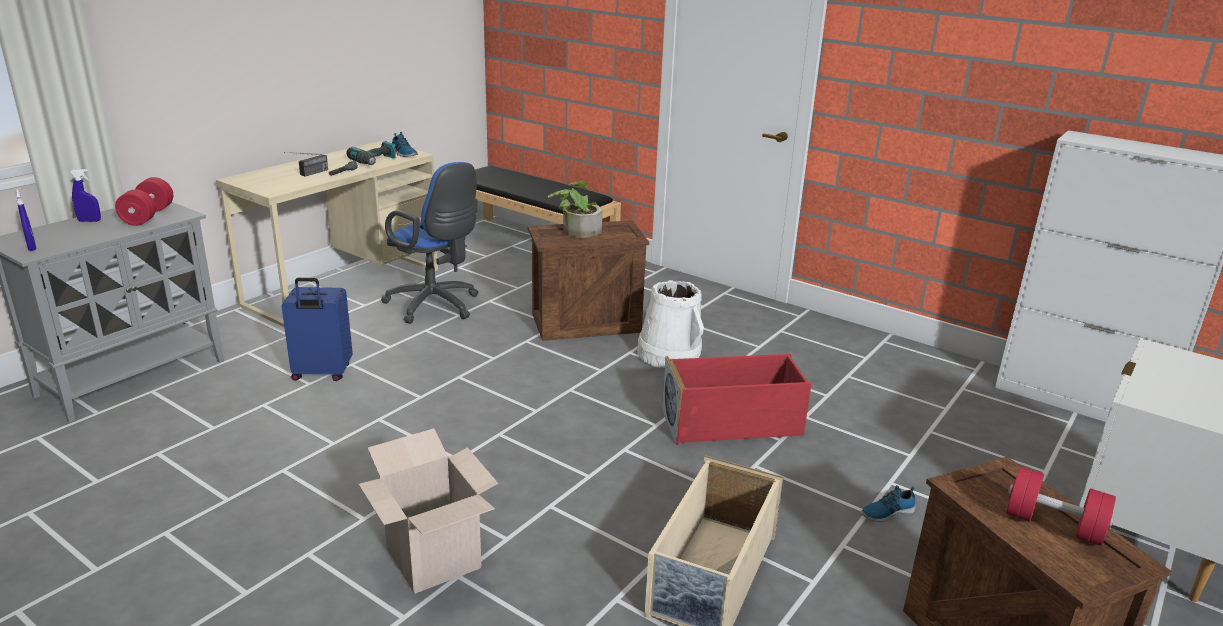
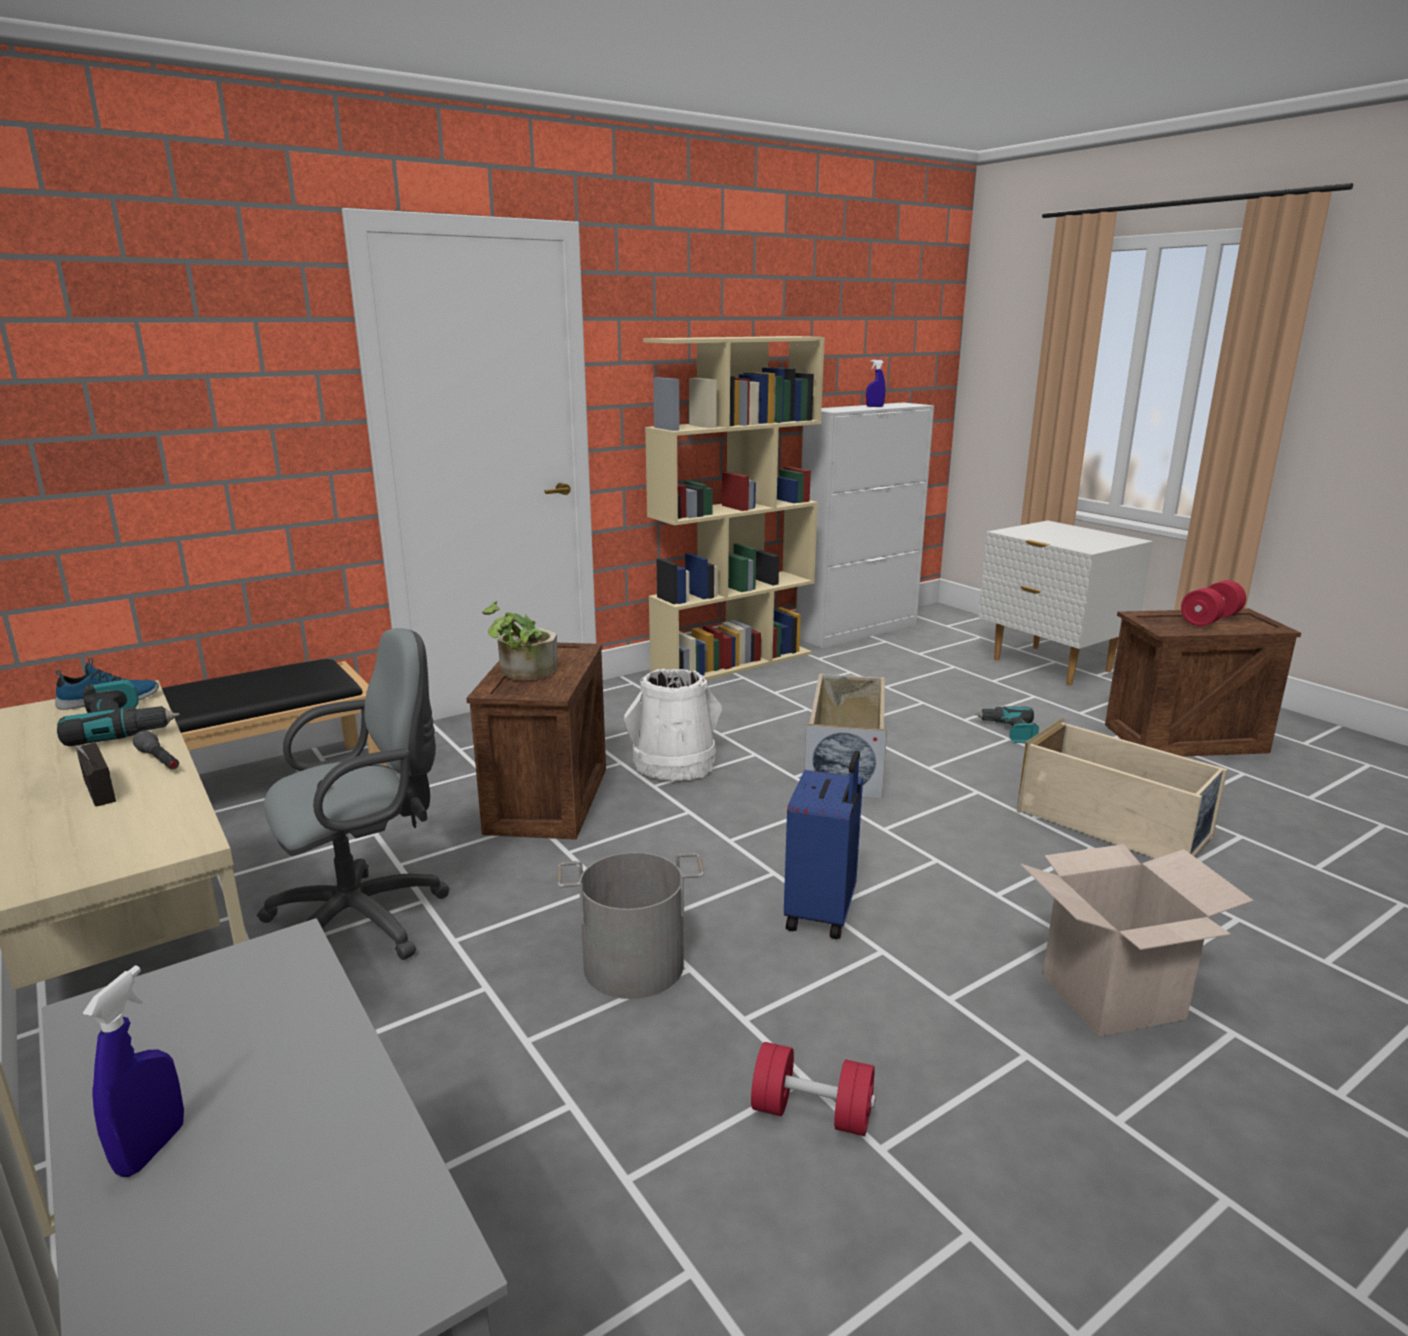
camera: 70 degrees left, 5 degrees down
blue spray bottle [16,189,36,251] -> blue spray bottle moved to [866,360,885,407]
red dumbbell [115,177,173,226] -> red dumbbell moved to [751,1042,876,1136]
blue suitcase [281,278,353,381] -> blue suitcase moved to [784,751,863,939]
blue office chair [381,162,479,324] -> grey office chair [257,628,450,960]
red storage box [662,354,811,445] -> beige storage box [804,673,887,799]
shoe [861,485,916,522] -> power drill [975,707,1039,743]
none -> grey bucket [557,852,704,999]
none -> beige bookcase [643,336,825,680]

